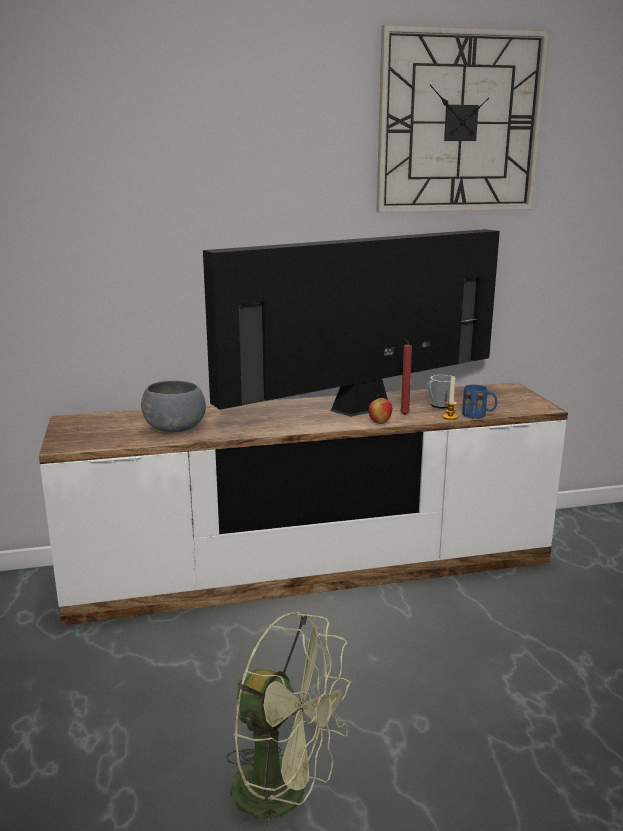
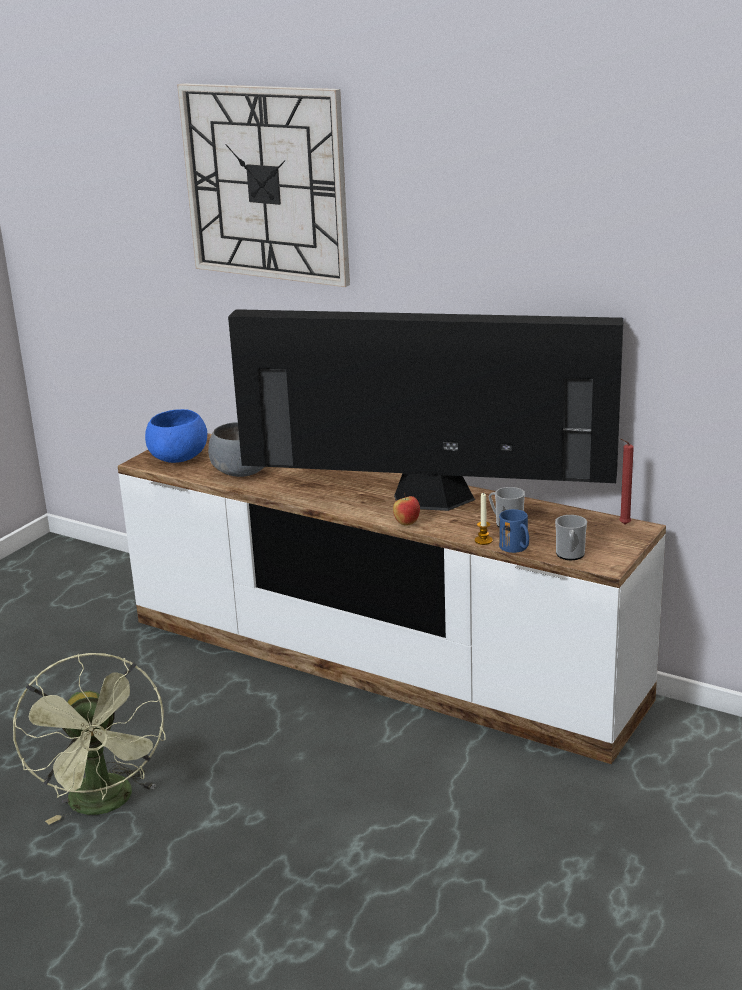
camera: 45 degrees right, 5 degrees up
wall clock [377,25,550,213] -> wall clock moved to [177,83,350,287]
red candle [400,339,412,415] -> red candle moved to [619,438,634,525]
none -> blue bowl [145,409,207,463]
none -> mug [555,515,587,560]

